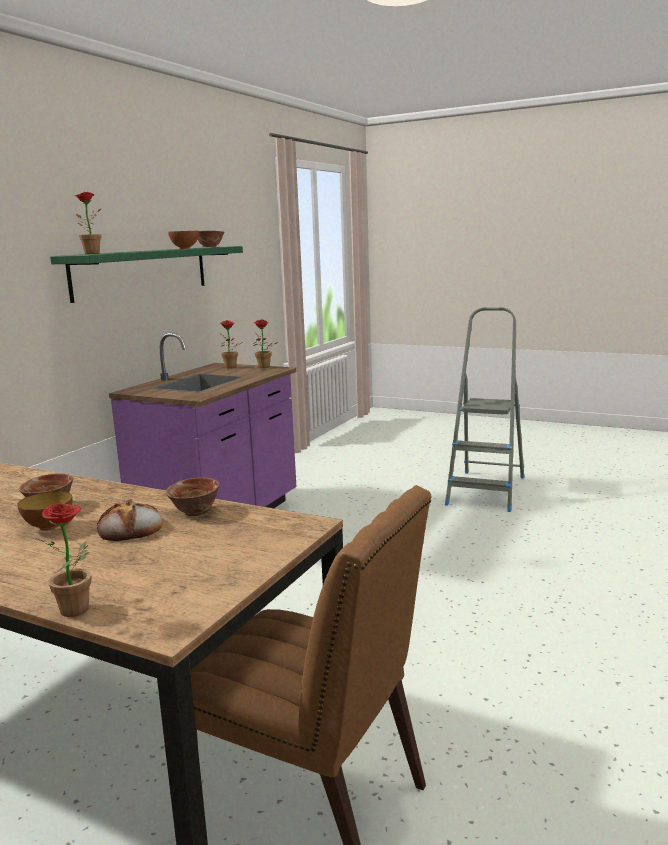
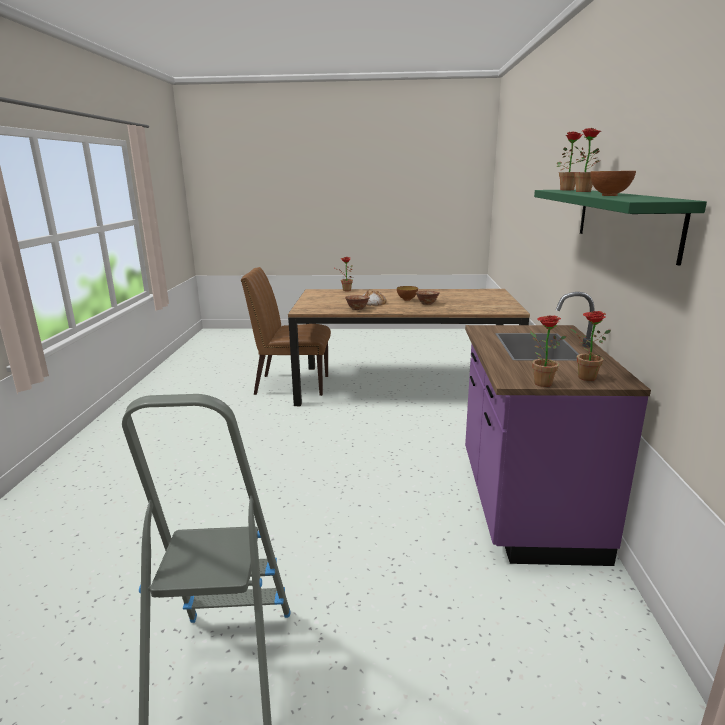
camera: 155 degrees right, 5 degrees up
bowl [198,231,225,247] -> none
none -> potted plant [574,128,602,192]

